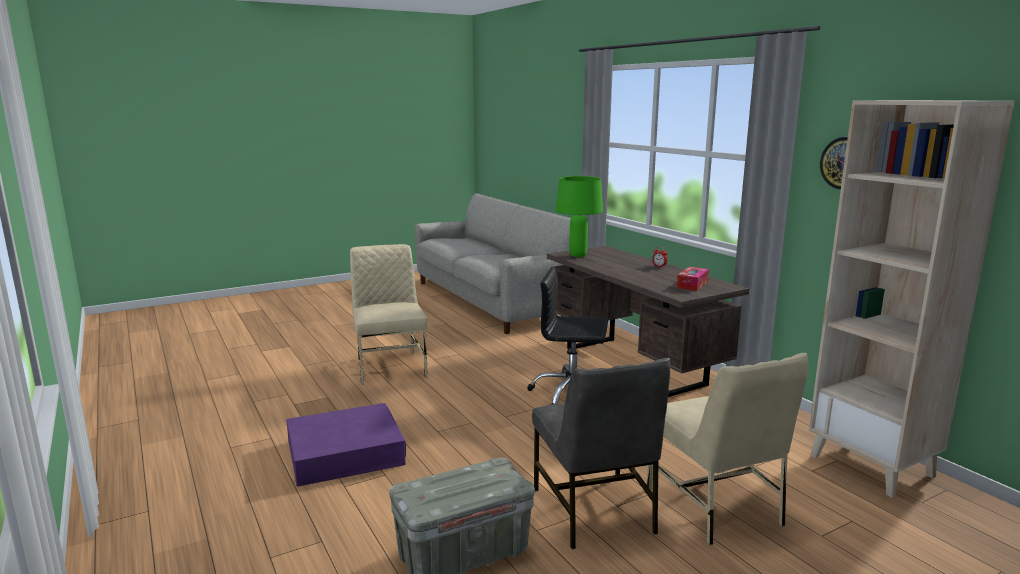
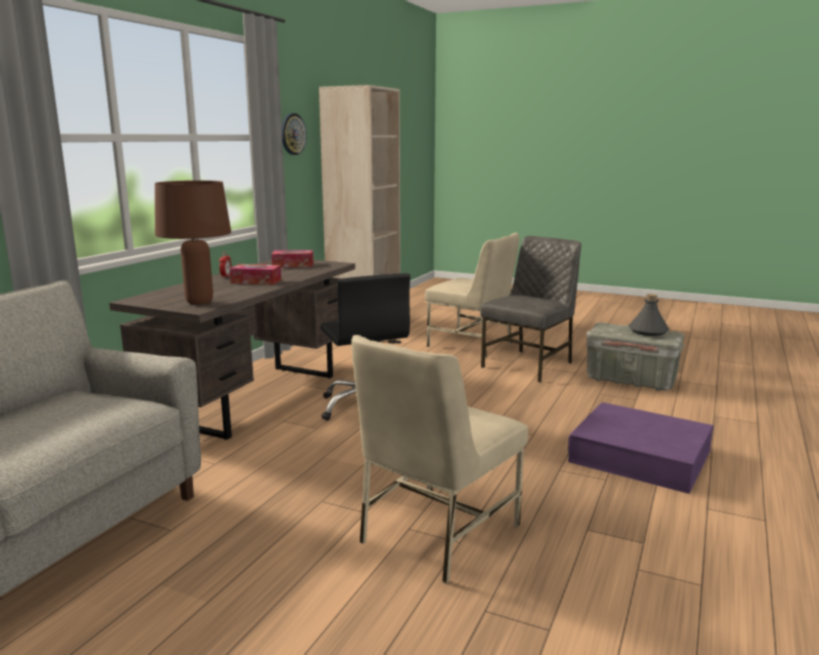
camera: 125 degrees left, 0 degrees up
green table lamp [556,176,603,257] -> brown table lamp [155,180,231,305]
beige chair [647,353,809,546] -> beige chair turned 90 degrees clockwise [425,233,519,358]
none -> tissue box [230,264,281,285]
none -> grey bottle [628,294,669,336]

